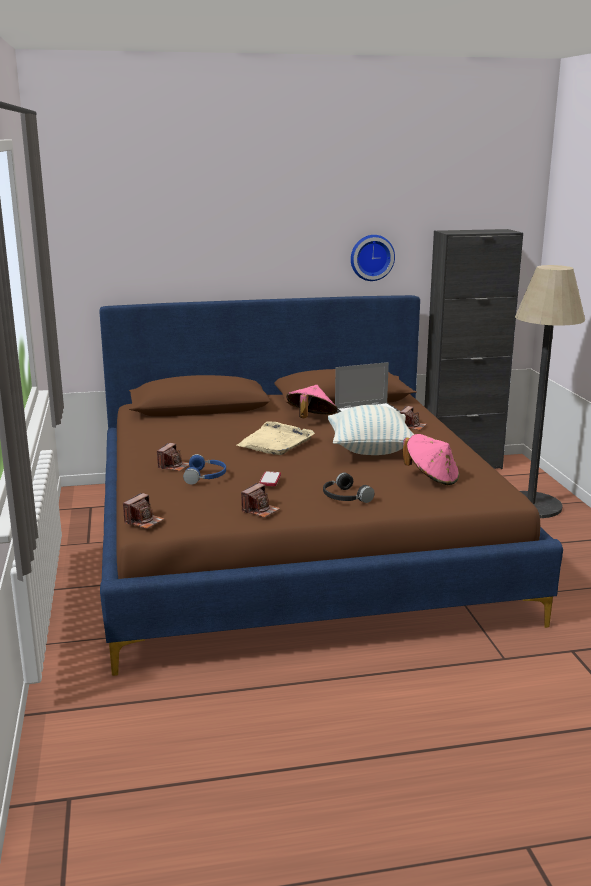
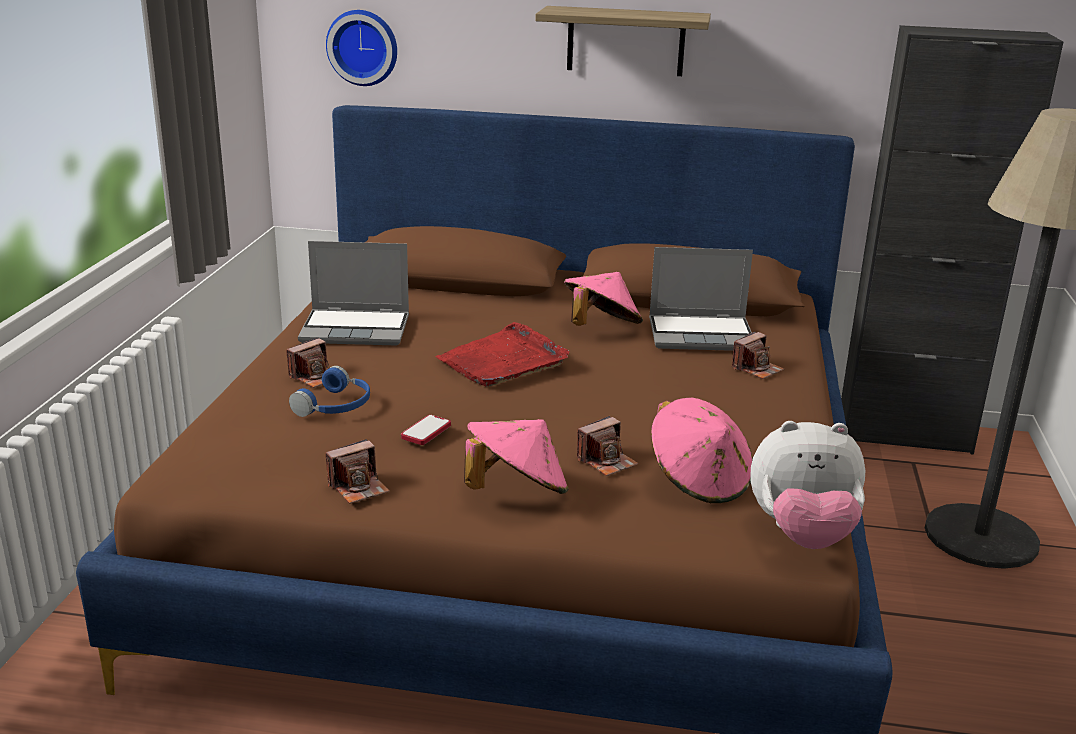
camera: 20 degrees right, 5 degrees up
camera [123,493,165,529] -> camera moved to [577,416,639,476]
beige tray [237,421,315,455] -> red tray [435,322,569,387]
black headphones [323,473,375,503] -> pink hat [464,419,568,494]
pillow [328,405,414,455] -> none
wall clock [351,235,395,281] -> wall clock moved to [326,10,397,86]
none -> laptop [298,241,409,346]
none -> shelf [535,6,711,76]
none -> plush toy [751,421,866,549]

